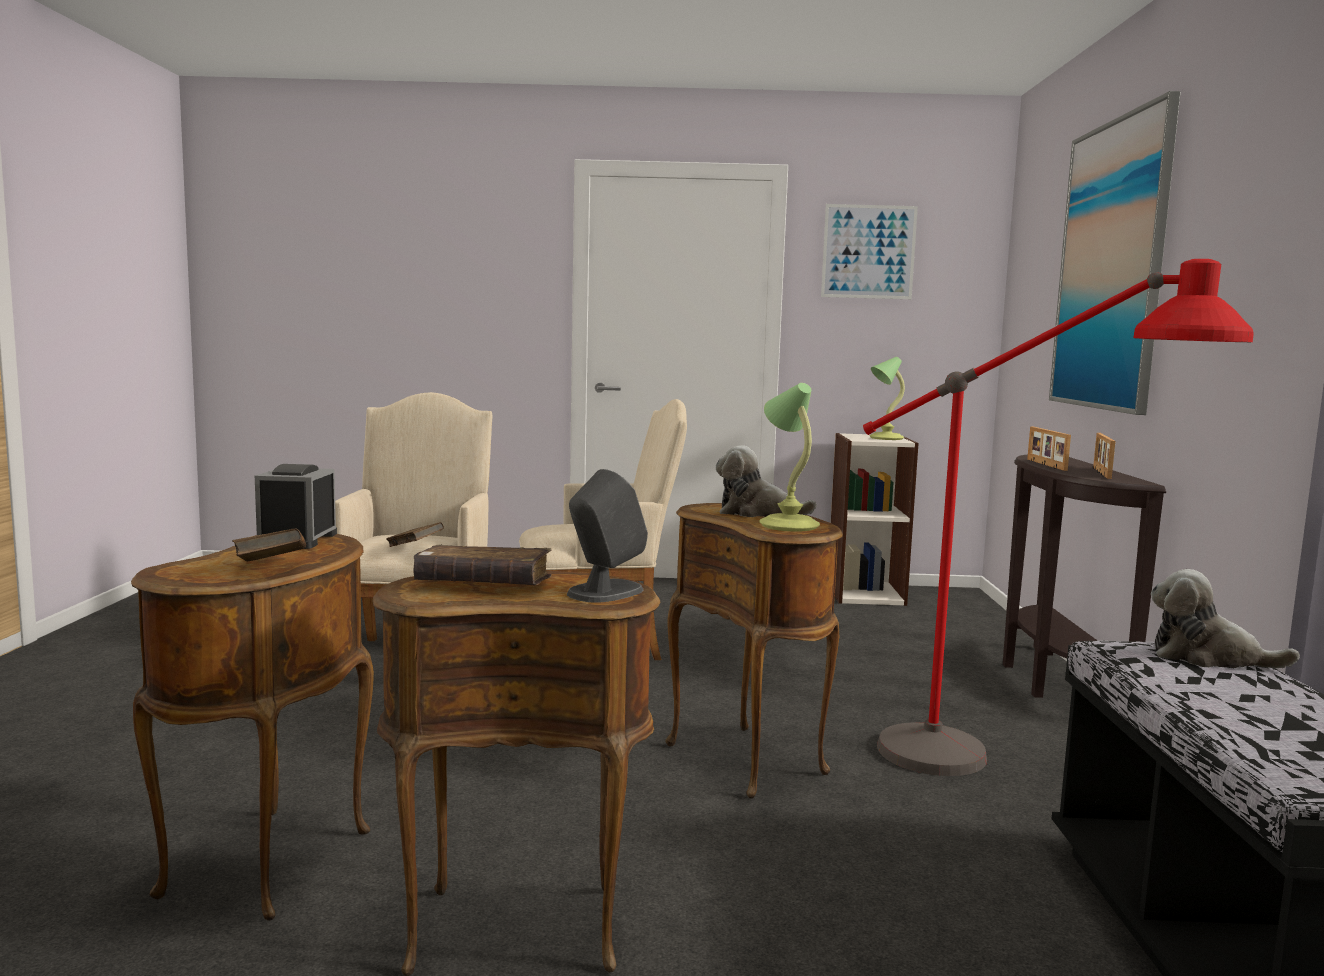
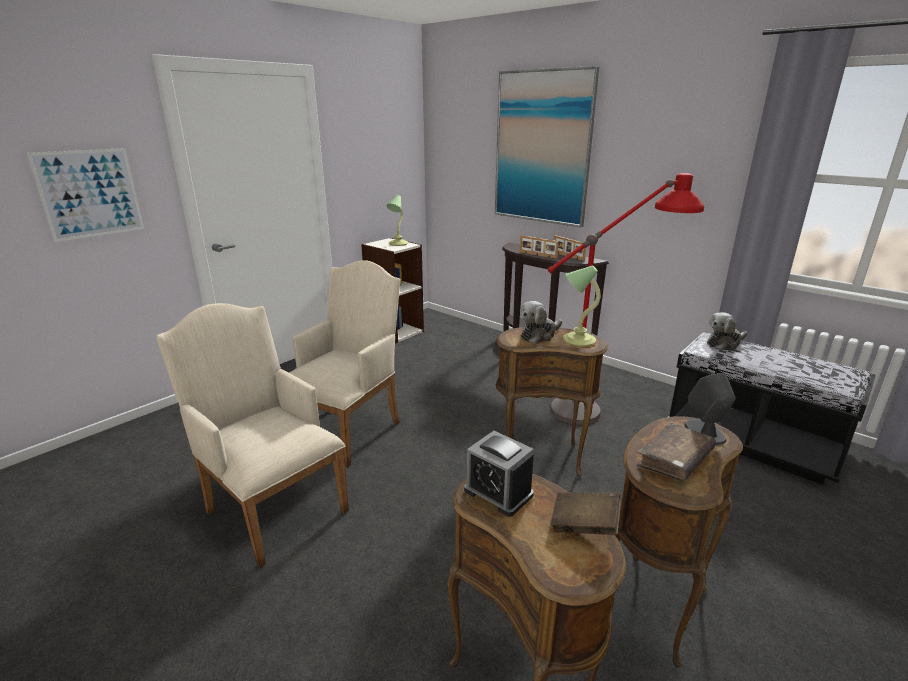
camera: 50 degrees left, 15 degrees up
brown book [386,522,444,547] -> none
picture [821,204,918,299] -> picture moved to [27,148,144,242]

